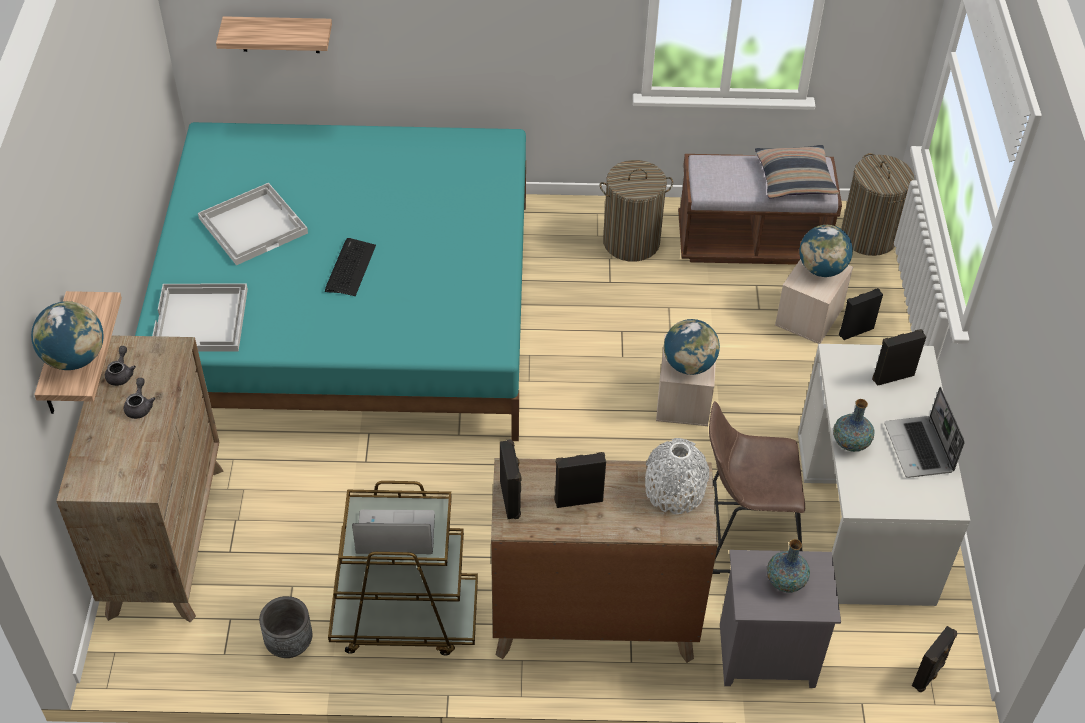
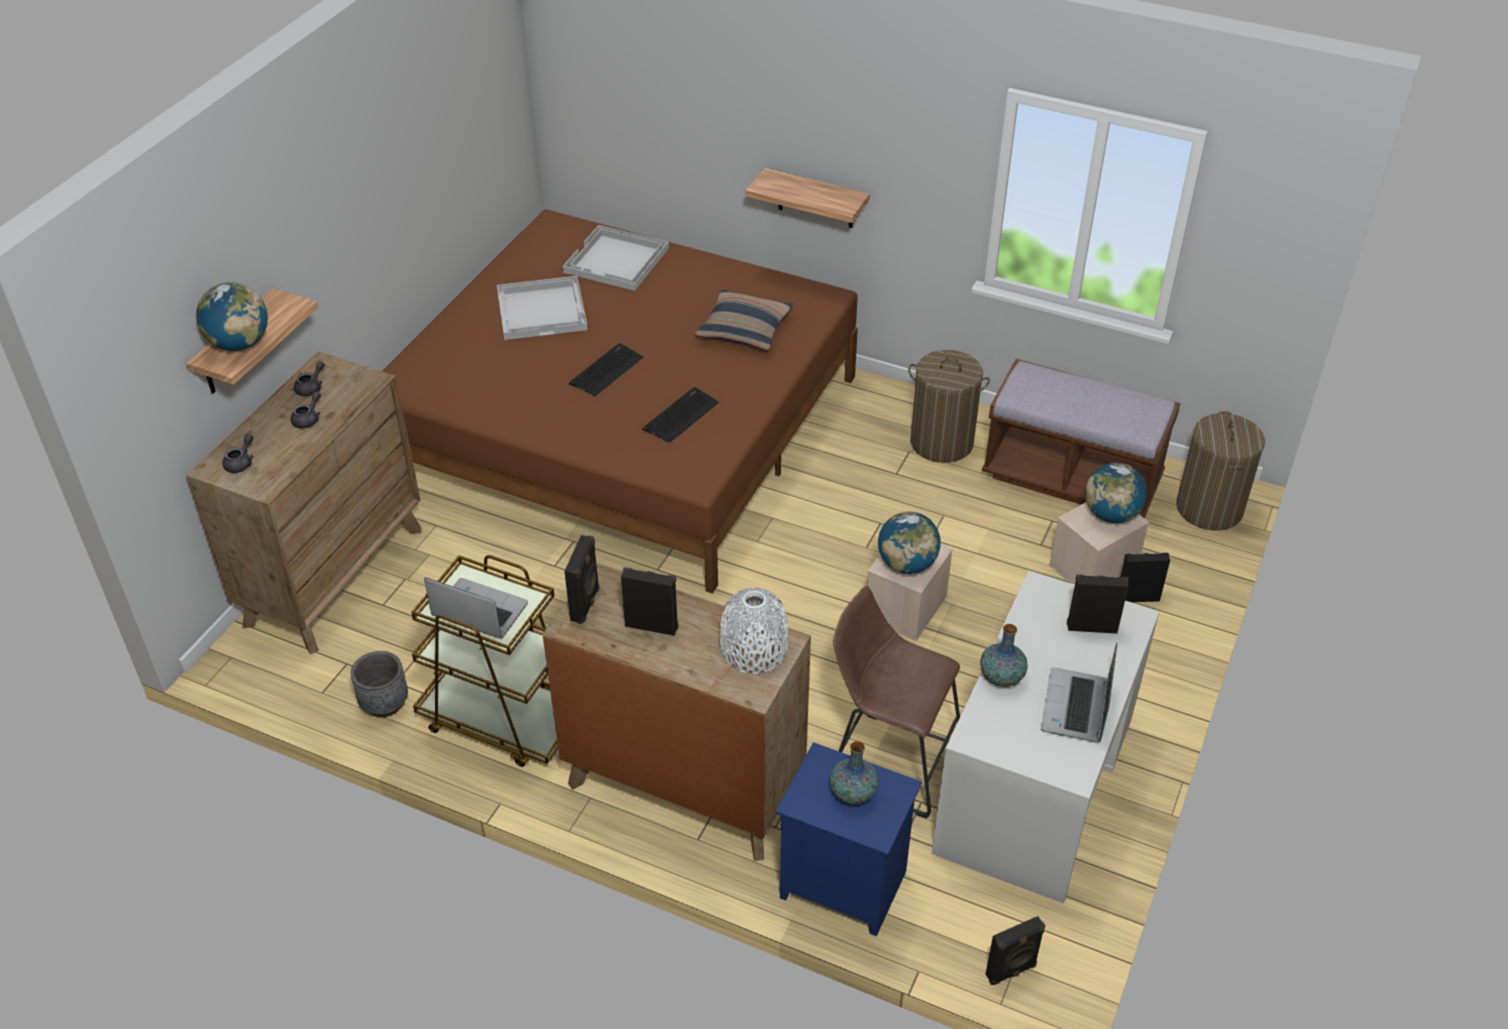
camera: 25 degrees right, 5 degrees down
turquoise bed [135,122,526,441] -> brown bed [383,210,858,594]
white tray [152,283,248,352] -> white tray moved to [563,225,669,291]
shelf [216,16,332,53] -> shelf moved to [746,168,870,228]
grey nightstand [720,550,841,688] -> blue nightstand [776,742,922,936]
pillow [755,145,839,199] -> pillow moved to [695,290,793,350]
none -> grey teapot [222,434,253,473]
none -> keyboard [642,387,719,443]

